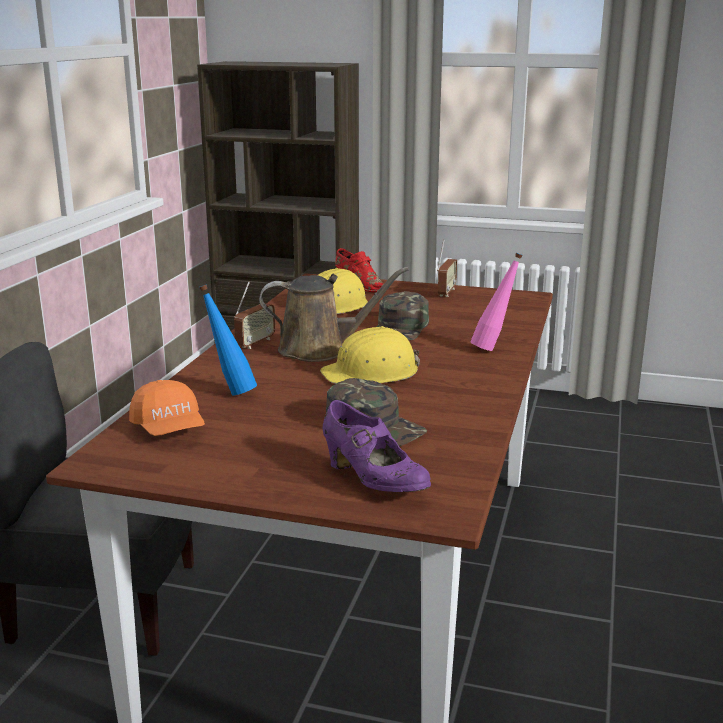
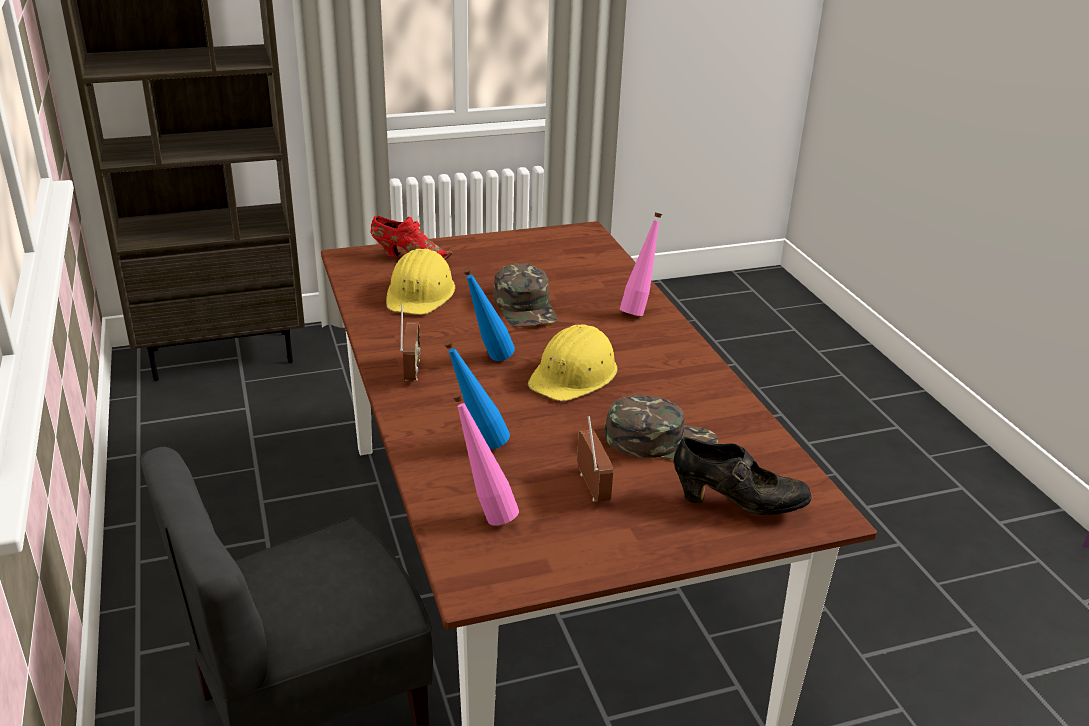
camera: 35 degrees left, 10 degrees up
orange cap [129,380,205,436] -> pink bottle [453,393,519,526]
brown watering can [259,267,408,362] -> blue bottle [463,267,515,361]
purple shoe [323,400,431,492] -> black shoe [674,437,811,515]
radio [437,240,457,297] -> radio moved to [577,416,613,502]

